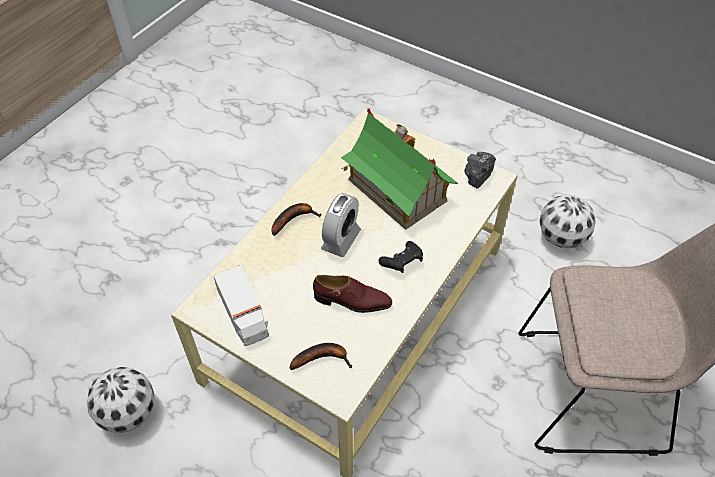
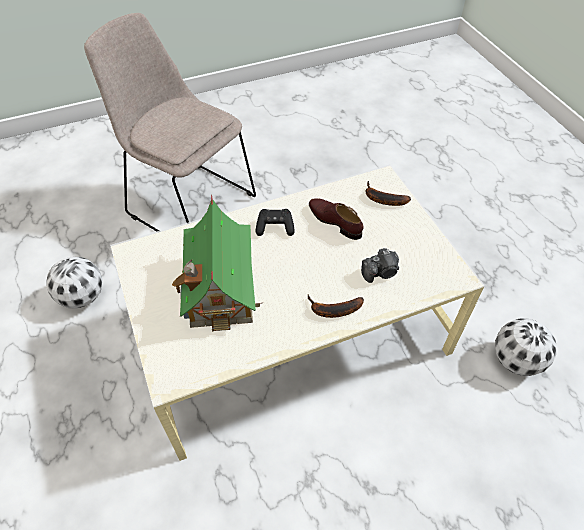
camera: 145 degrees left, 0 degrees up
toy truck [213,265,269,346] -> none
alarm clock [321,193,361,257] -> none
camera [464,152,496,189] -> camera moved to [361,248,399,283]

